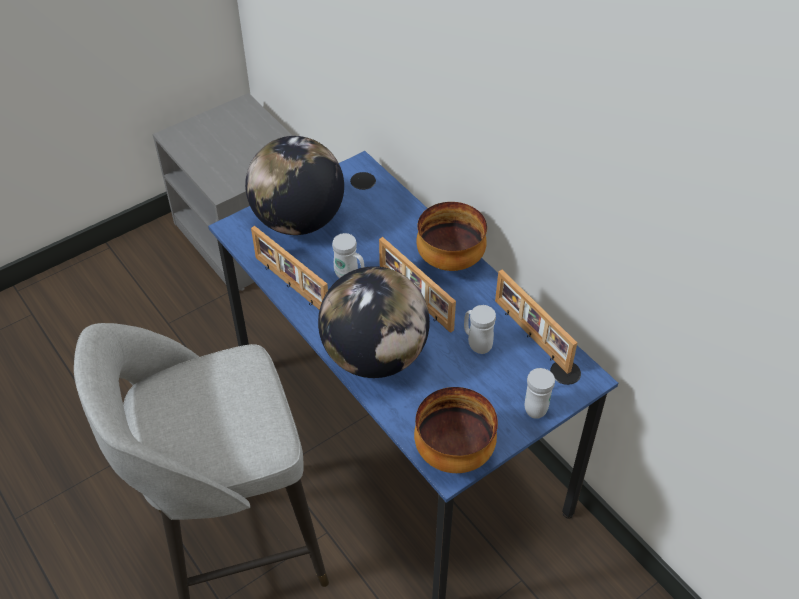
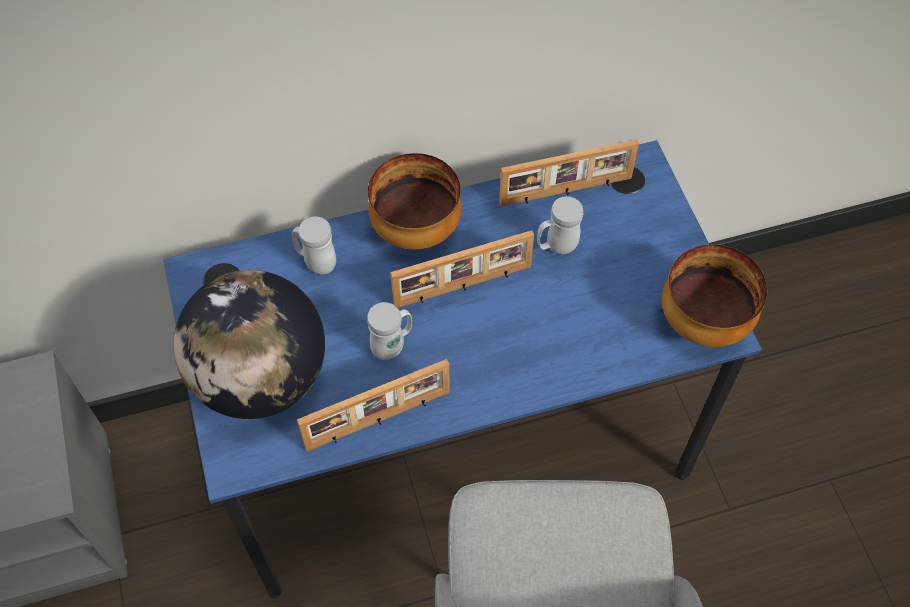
camera: 70 degrees left, 10 degrees up
globe [318,266,430,378] -> none
white mug [525,368,555,419] -> white mug moved to [292,216,336,275]

